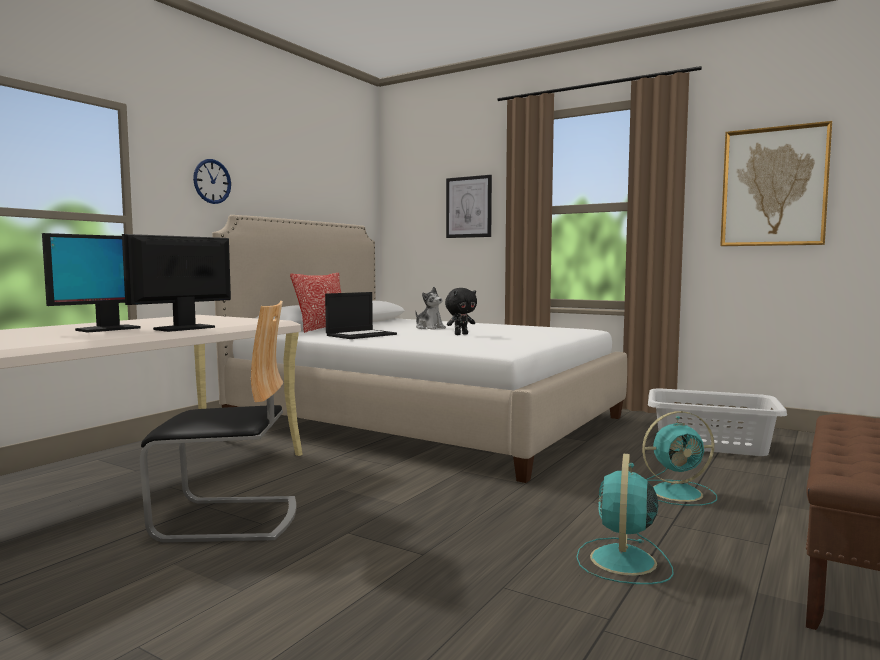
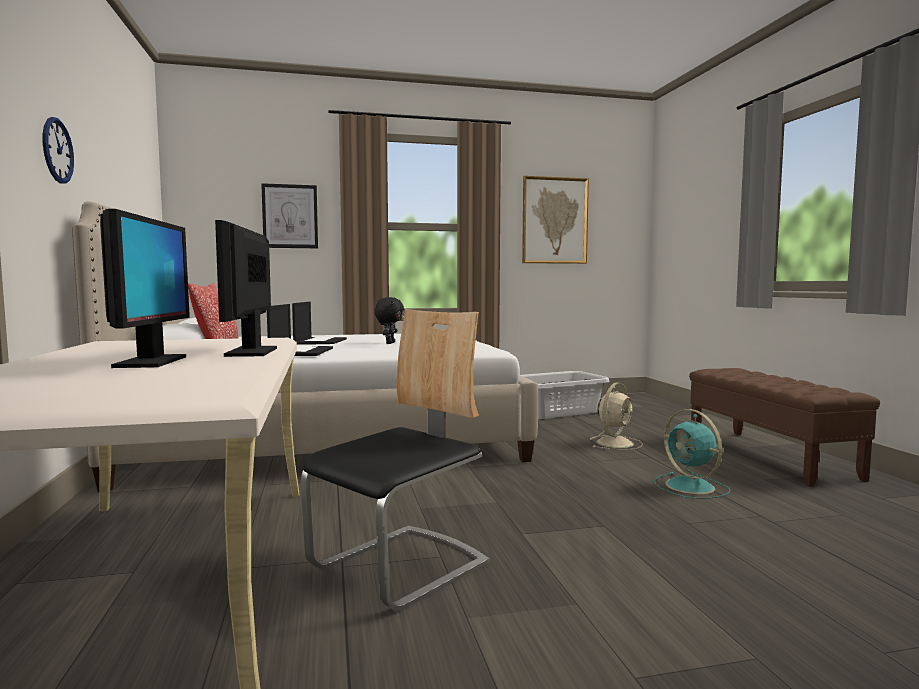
camera: 45 degrees left, 0 degrees up
plush toy [415,287,446,330] -> laptop [292,302,347,344]
turquoise fan [642,411,717,506] -> beige fan [590,383,643,450]

